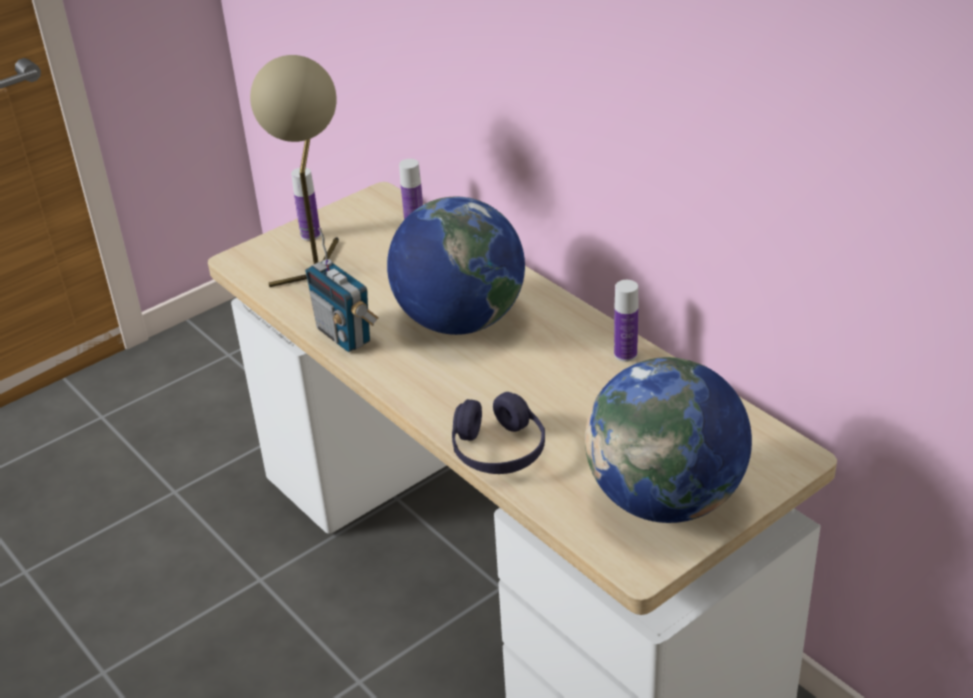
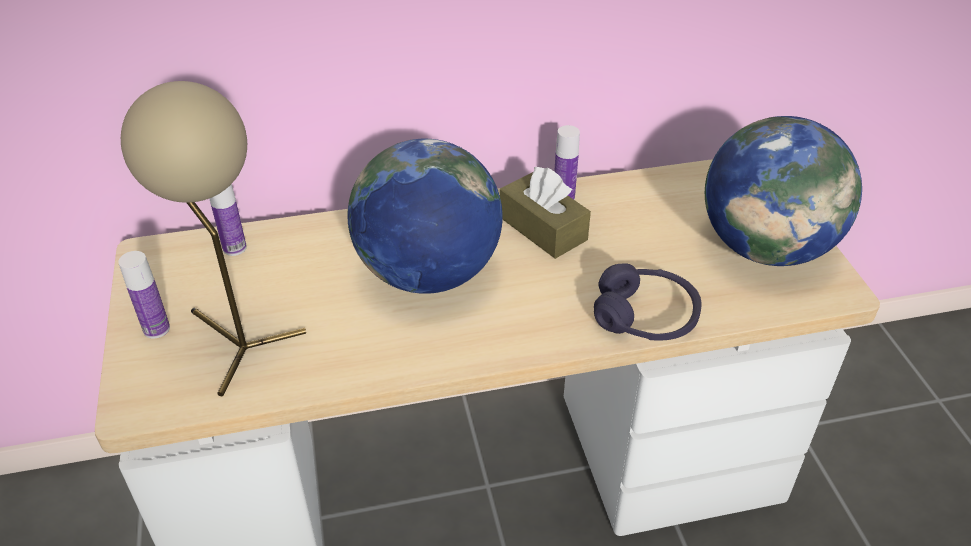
camera: 65 degrees left, 5 degrees up
radio [305,228,379,352] -> none
none -> brown tissue box [500,167,591,259]

